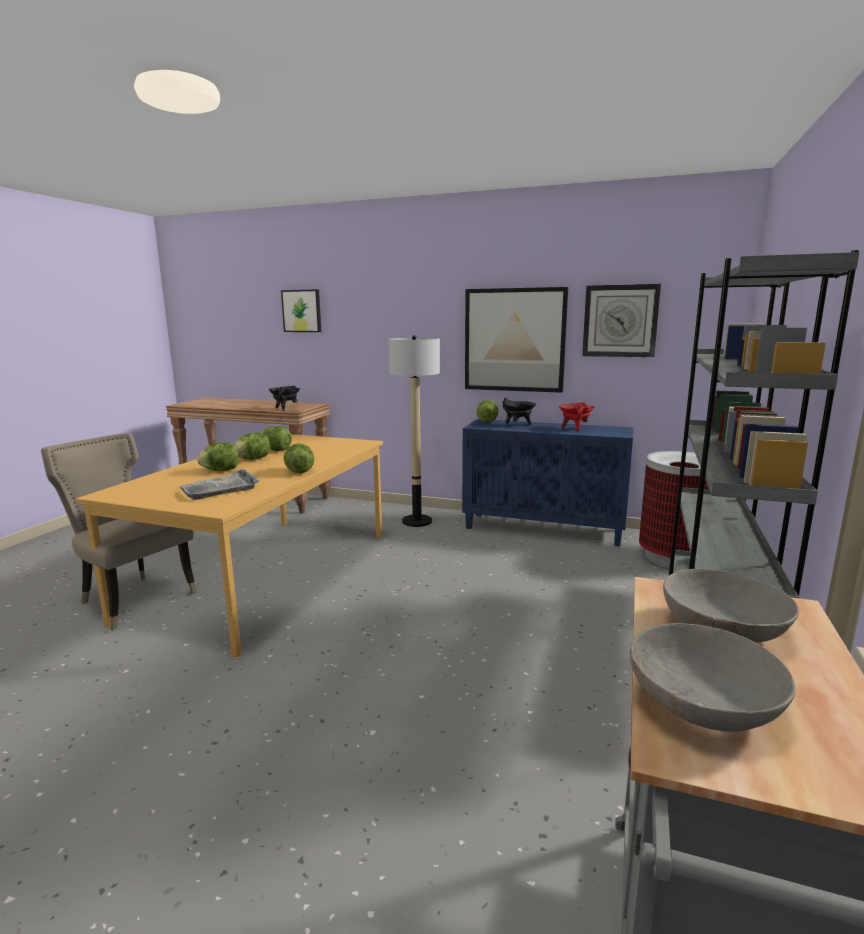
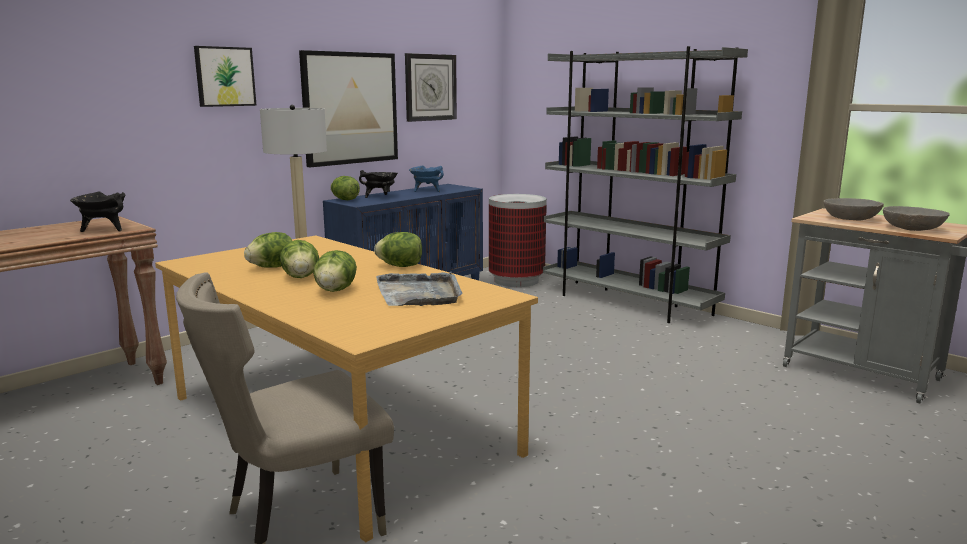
camera: 65 degrees left, 0 degrees up
picture [281,289,321,332] -> picture moved to [194,46,257,107]
red cooking pot [559,402,595,432] -> blue cooking pot [409,165,444,192]

